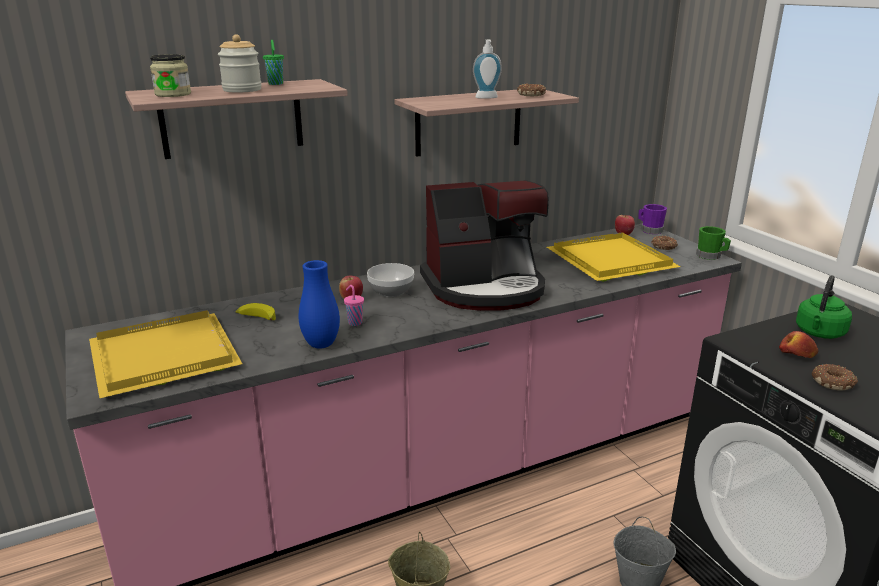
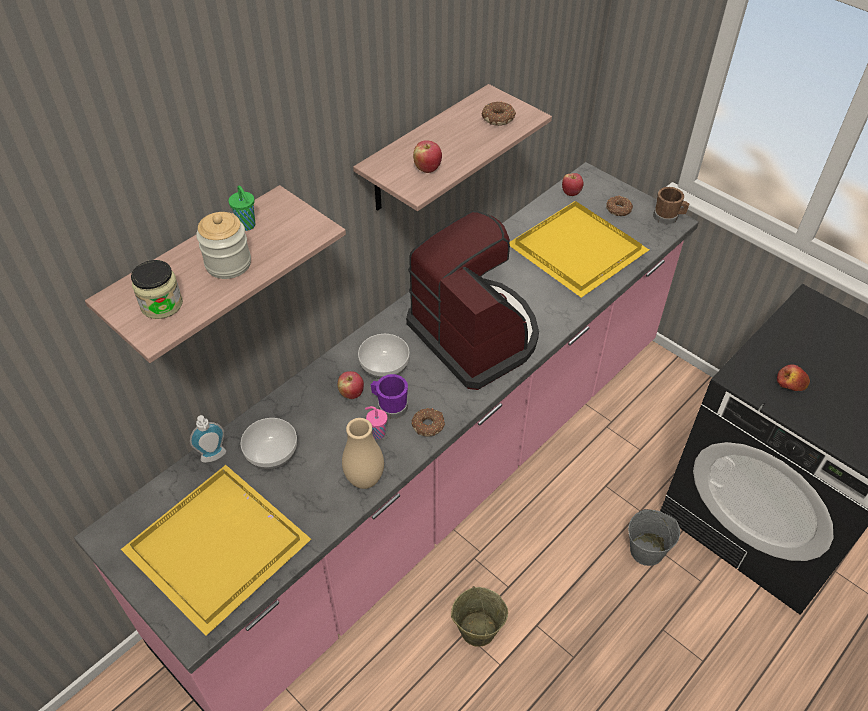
camera: 20 degrees left, 25 degrees up
banana [236,303,276,320] -> bowl [240,418,297,469]
blue vase [299,260,340,349] -> beige vase [342,418,384,489]
coffee machine [420,180,549,311] -> coffee machine turned 90 degrees counterclockwise [406,211,539,390]
soap dispenser [473,40,502,99] -> soap dispenser moved to [190,415,226,463]
purple mug [638,204,667,234] -> purple mug moved to [371,374,408,419]
green mug [696,226,731,260] -> brown mug [653,187,689,224]
green kettle [796,275,852,339] -> none
donut [812,364,858,391] -> donut moved to [411,408,445,437]
none -> apple [413,140,442,173]

